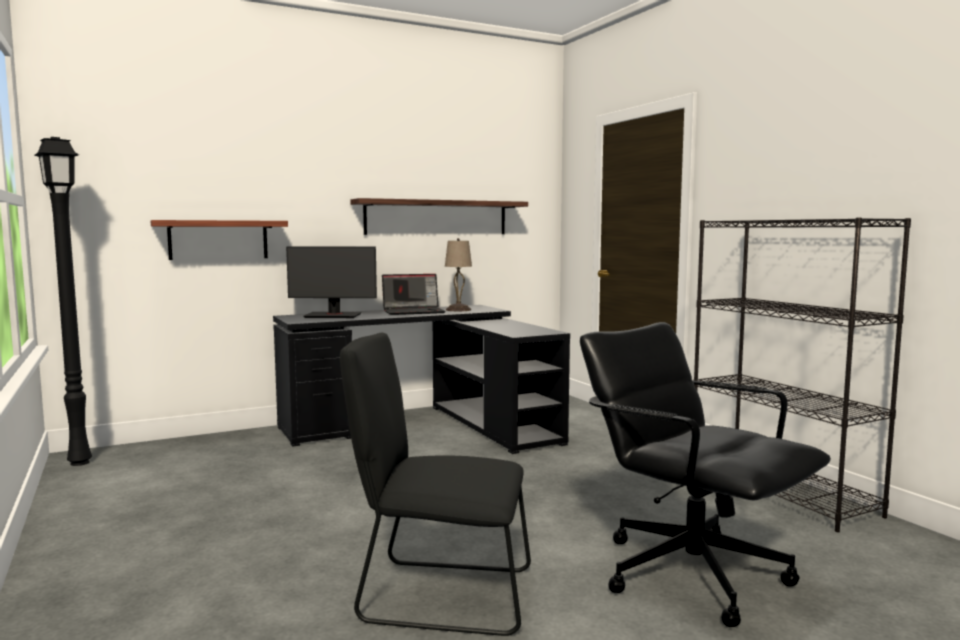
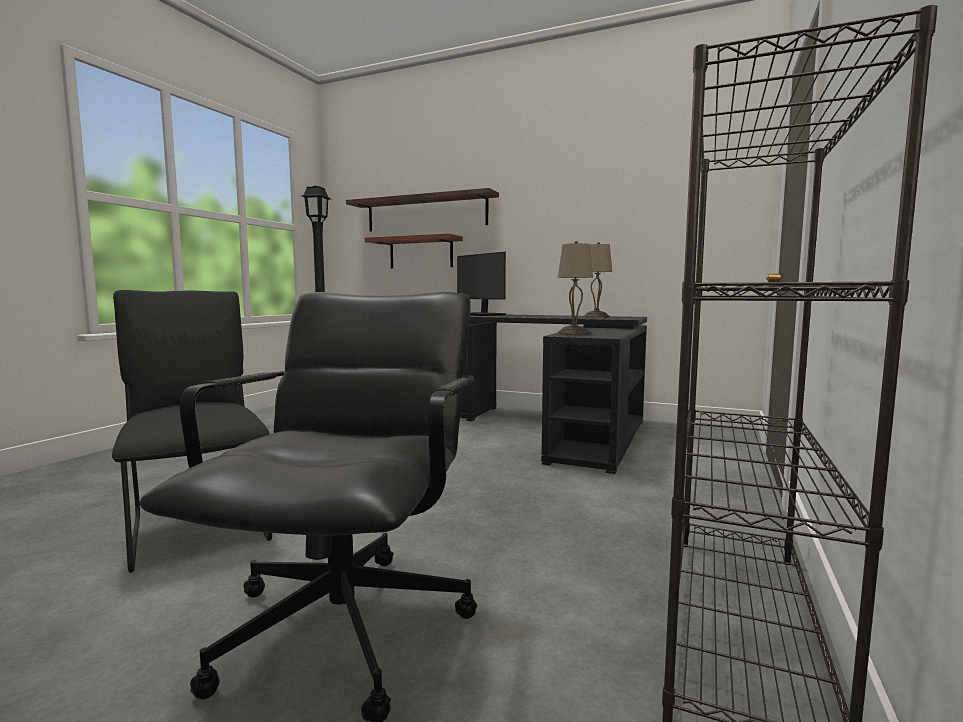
camera: 50 degrees right, 0 degrees up
shelf [350,198,528,235] -> shelf moved to [346,188,499,232]
laptop [382,274,446,315] -> none
none -> beige table lamp [558,241,593,335]

